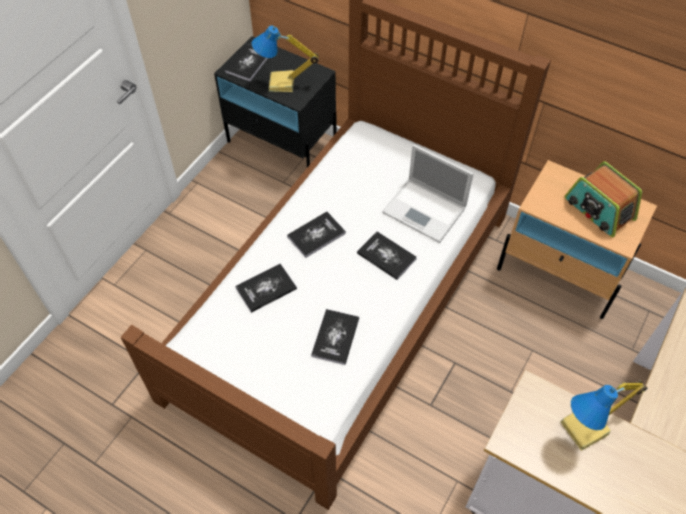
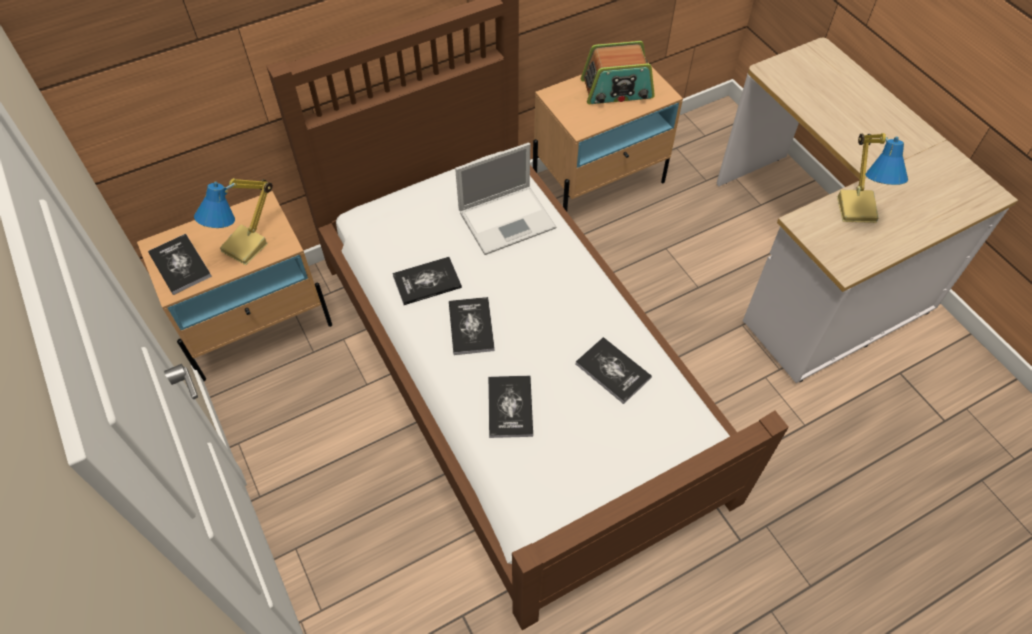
camera: 60 degrees left, 0 degrees up
black nightstand [214,36,337,167] -> beige nightstand [137,191,332,381]
book [357,231,417,280] -> book moved to [392,257,462,305]

